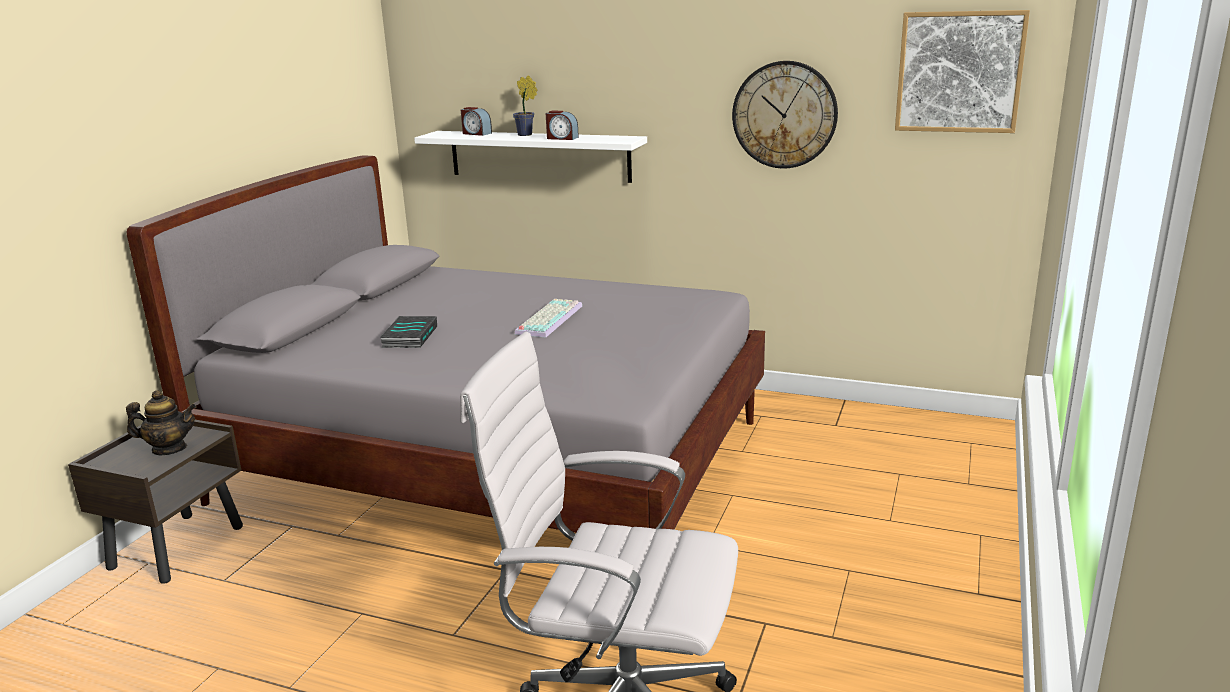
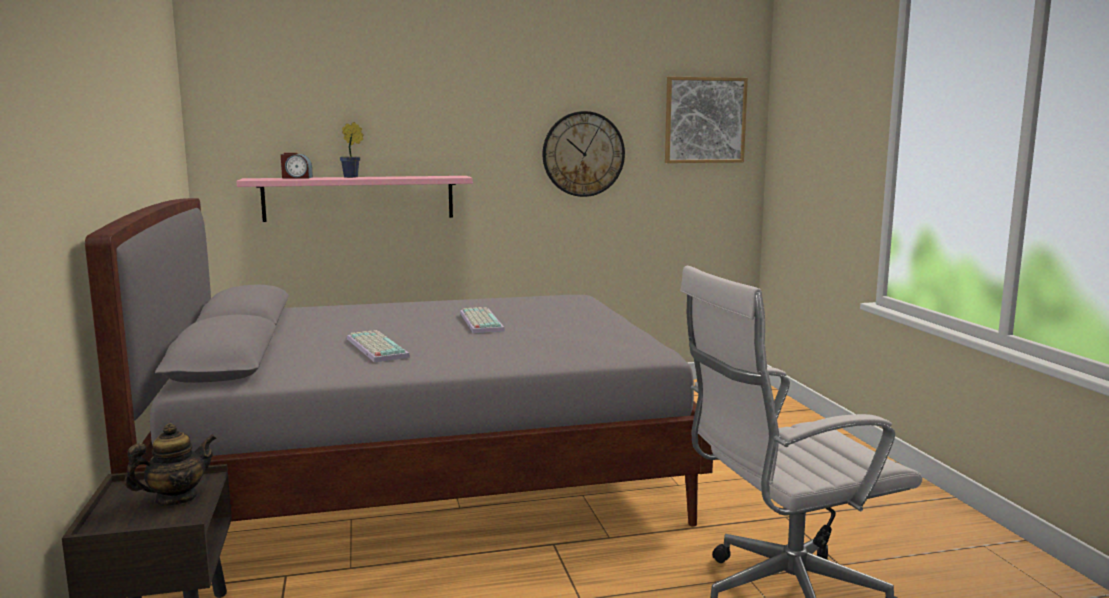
camera: 35 degrees left, 10 degrees down
book [380,316,437,348] -> keyboard [347,330,410,362]
white shelf [414,131,647,183] -> pink shelf [237,176,473,222]
alarm clock [546,111,579,140] -> none

